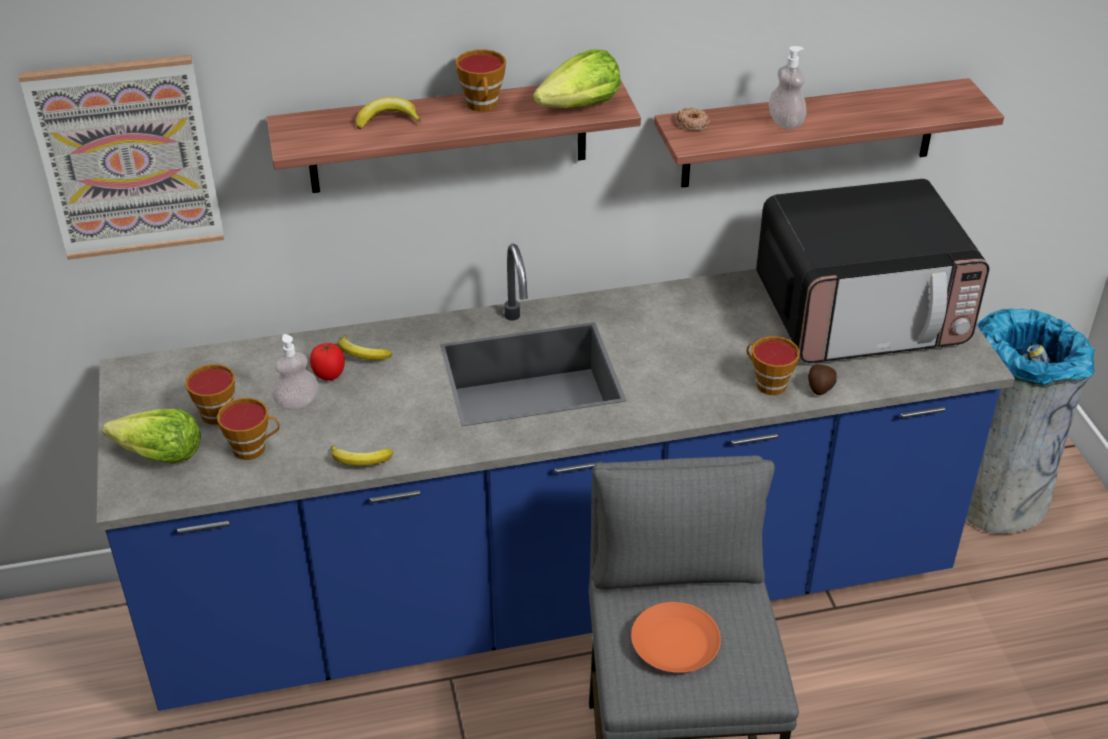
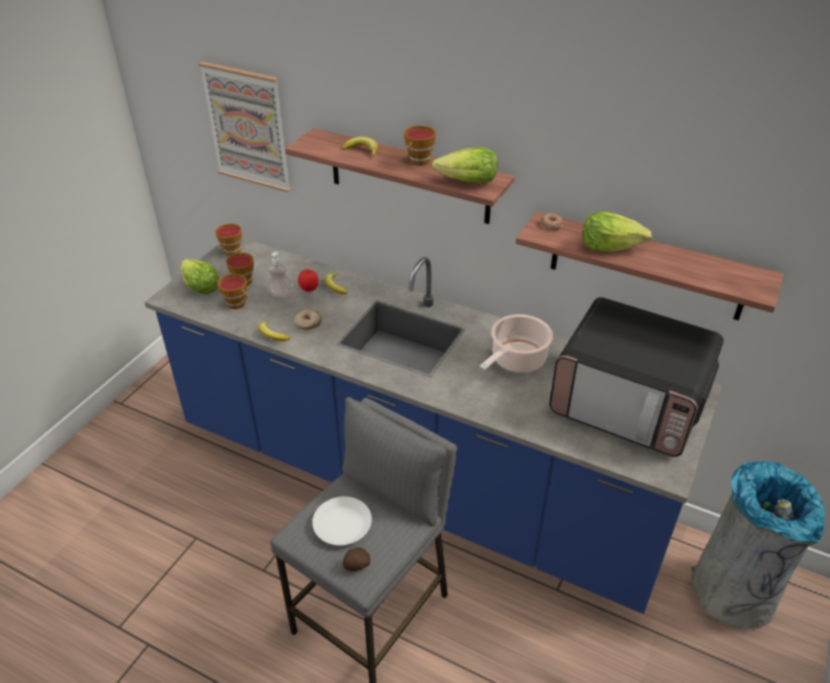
camera: 40 degrees right, 0 degrees up
orange plate [631,602,721,673] -> white plate [312,497,372,545]
cup [746,336,800,395] -> cup moved to [215,224,242,256]
soap dispenser [769,46,806,129] -> lettuce [583,211,652,252]
potato [808,364,837,395] -> potato moved to [343,547,370,571]
none -> donut [294,309,322,330]
none -> cooking pot [480,314,553,373]

